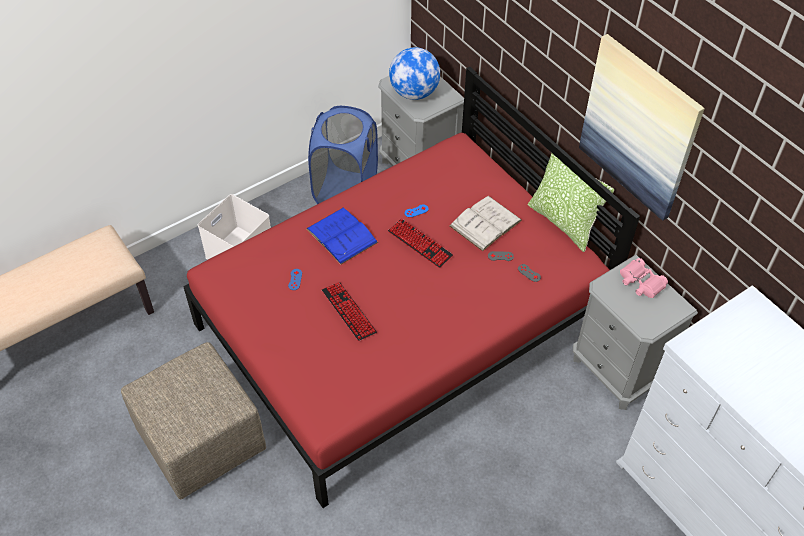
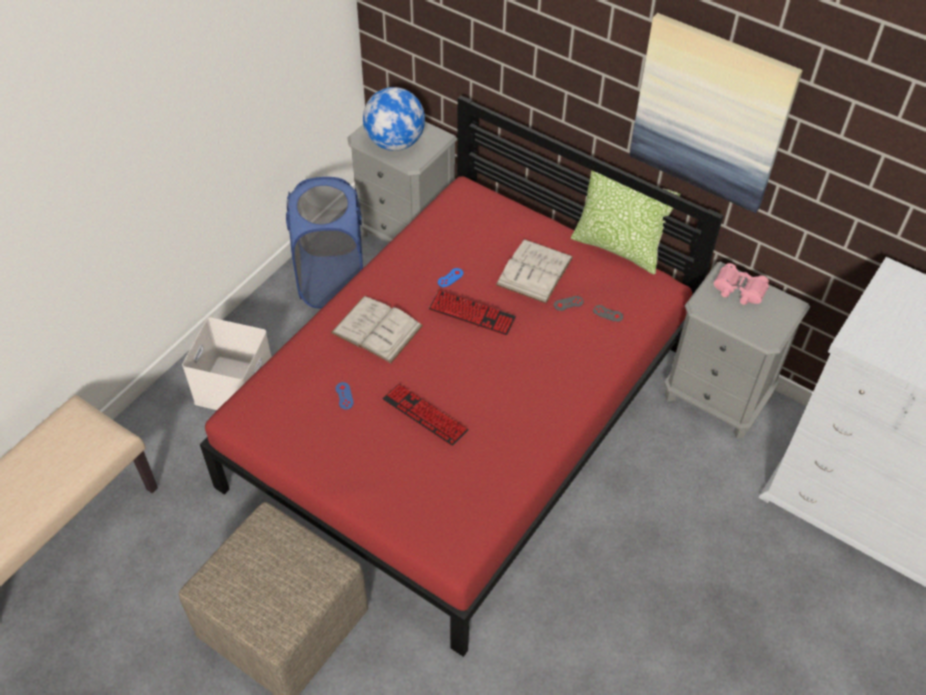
camera: 20 degrees left, 0 degrees up
blue book [306,208,378,265] -> white book [331,296,423,363]

